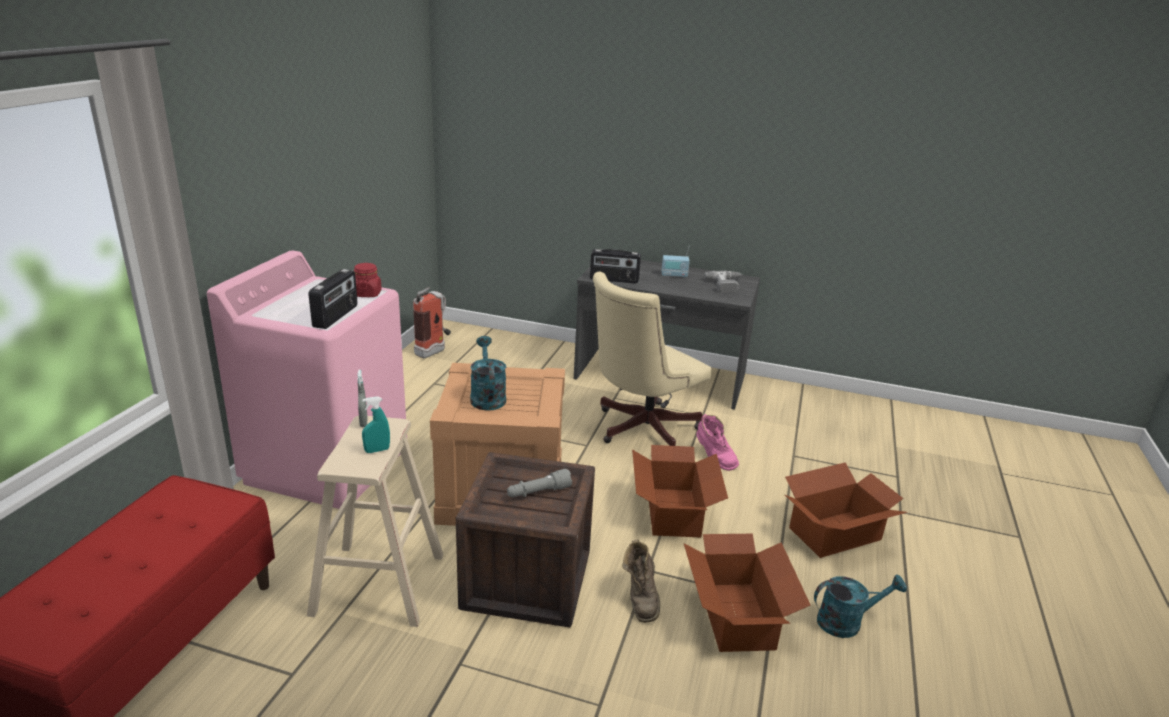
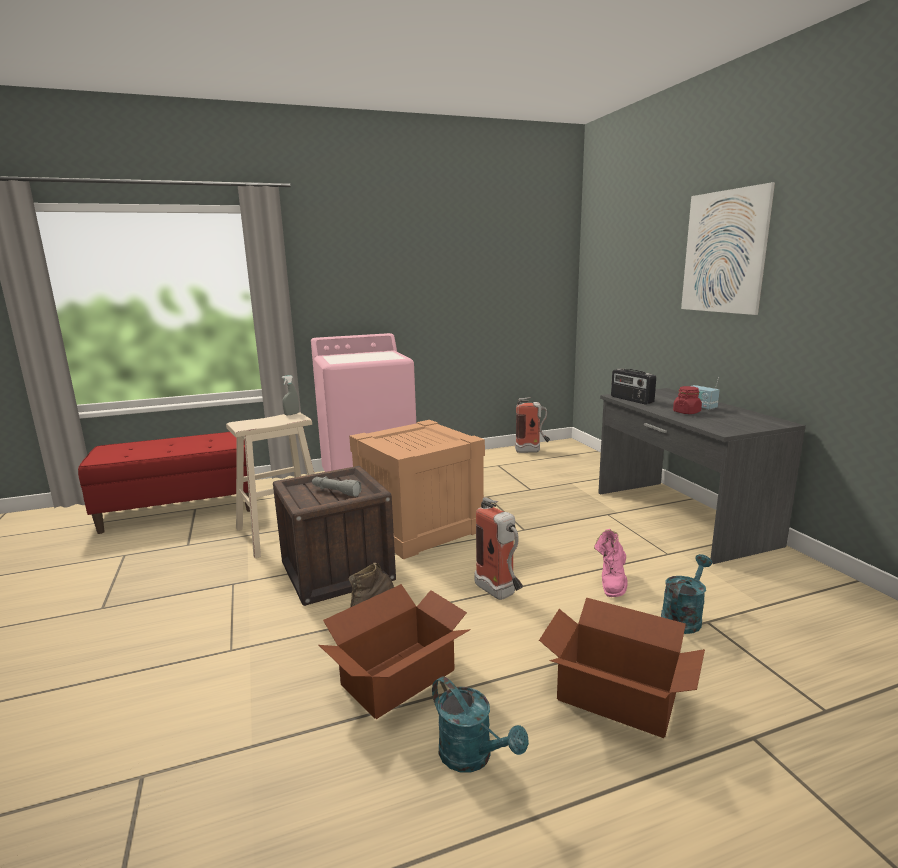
camera: 55 degrees right, 10 degrees down
radio [308,269,357,329] -> none
red jar [354,263,382,297] -> red jar moved to [673,386,702,414]
turquoise spray bottle [362,396,390,453] -> none
turquoise watering can [470,336,506,411] -> turquoise watering can moved to [661,554,712,634]
beige office chair [593,272,711,446] -> none
cardboard box [632,445,728,538] -> fire extinguisher [474,497,523,600]
power drill [704,271,742,293] -> none
none -> picture [681,182,775,315]

